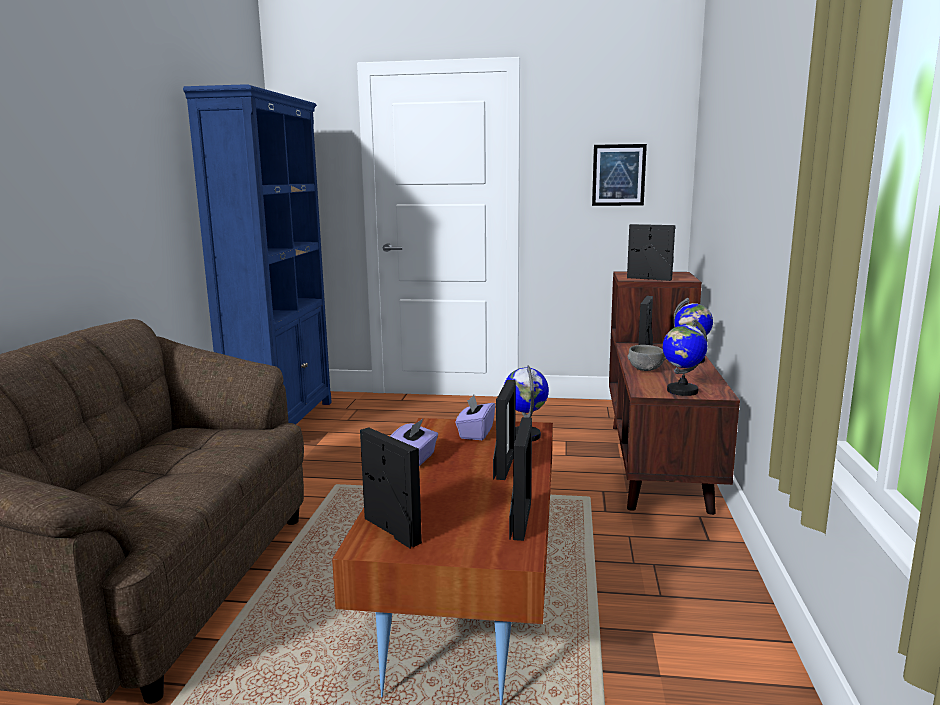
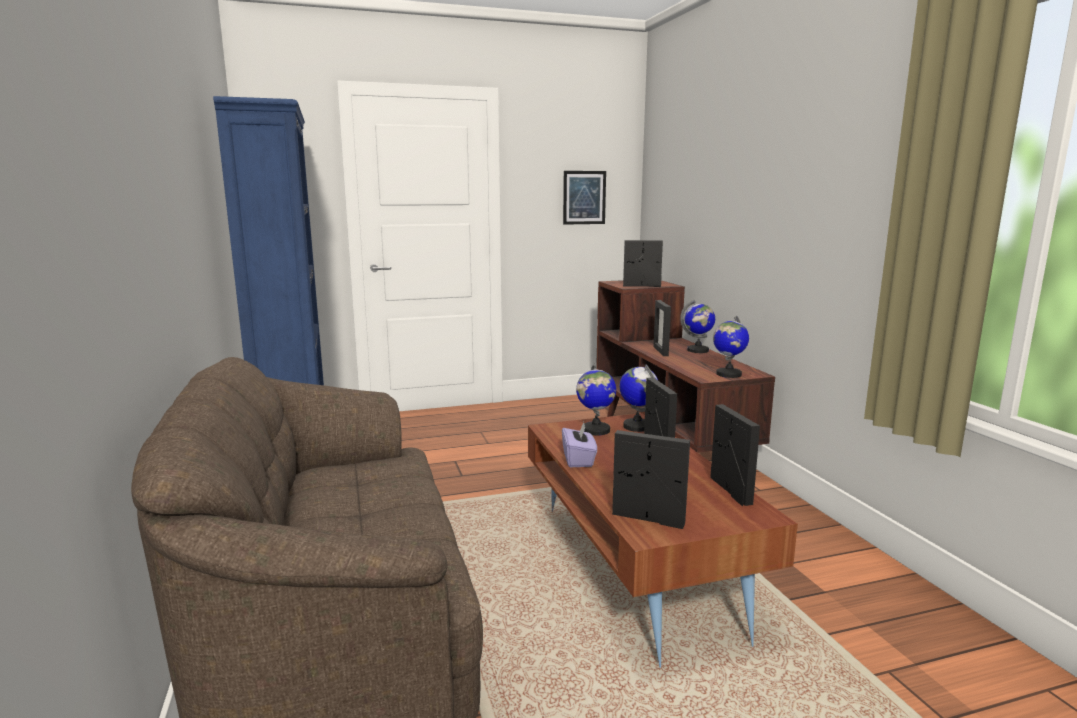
camera: 25 degrees left, 0 degrees up
purple tissue box [455,395,495,440] -> globe [576,363,616,435]
grey bowl [628,345,666,371] -> none

